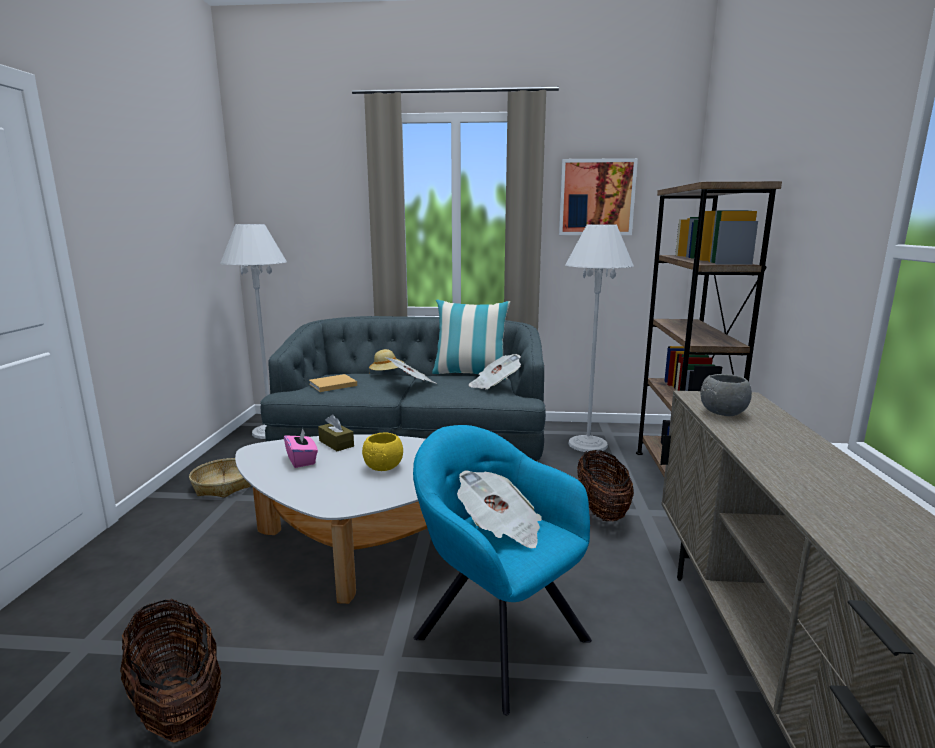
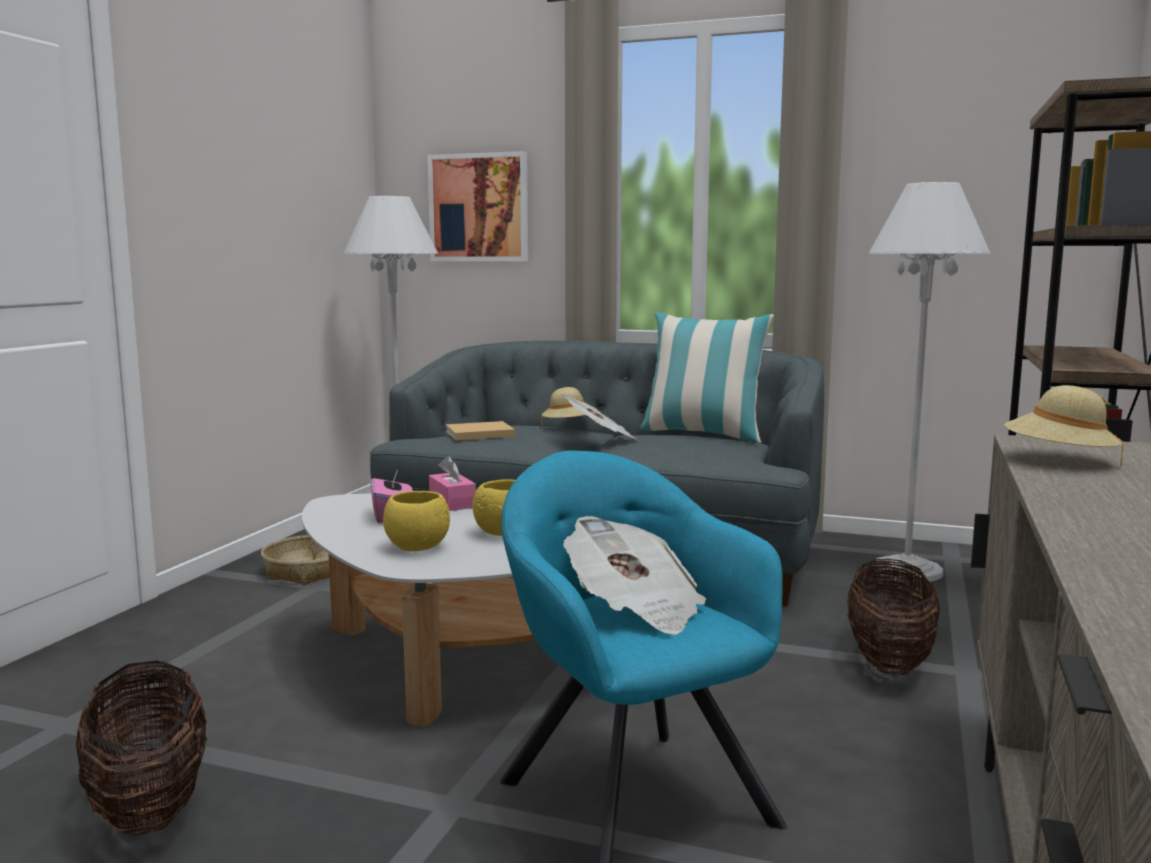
camera: 15 degrees right, 5 degrees down
brown tissue box [318,415,354,451] -> pink tissue box [429,456,476,511]
newspaper [469,354,521,389] -> none
picture [559,158,638,235] -> picture moved to [427,151,528,261]
grey bowl [701,374,752,416] -> beige hat [1004,385,1123,466]
none -> yellow bowl [383,491,450,551]

